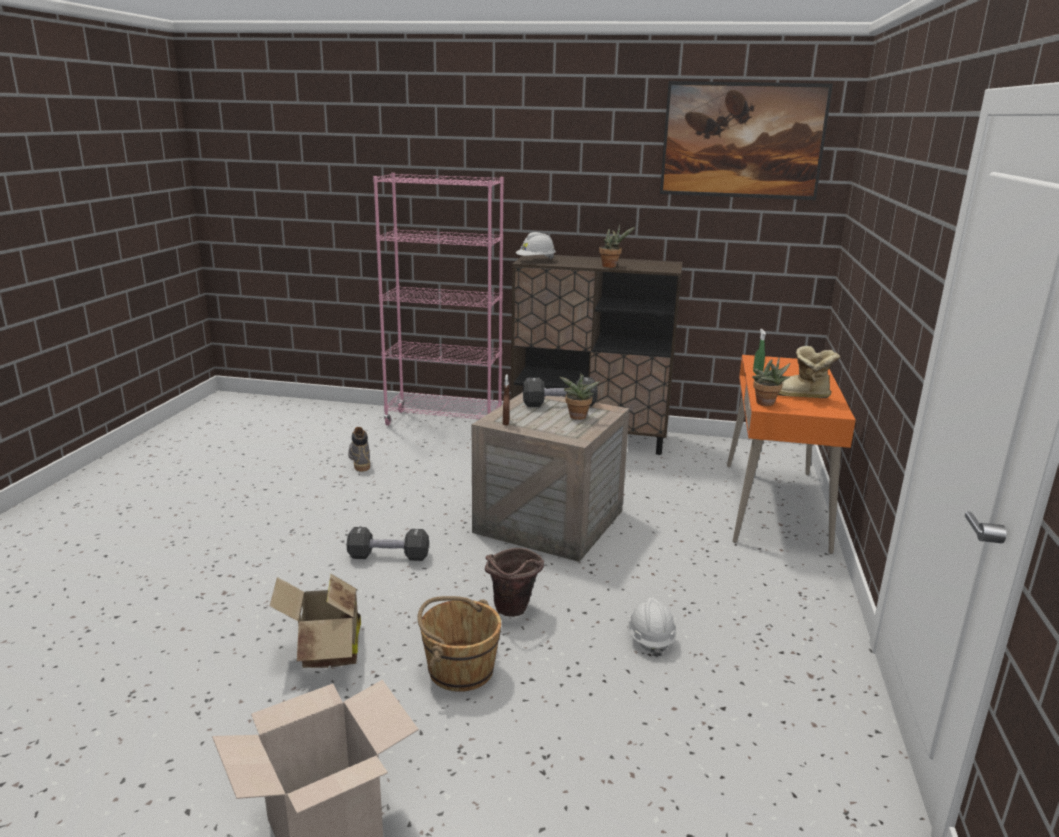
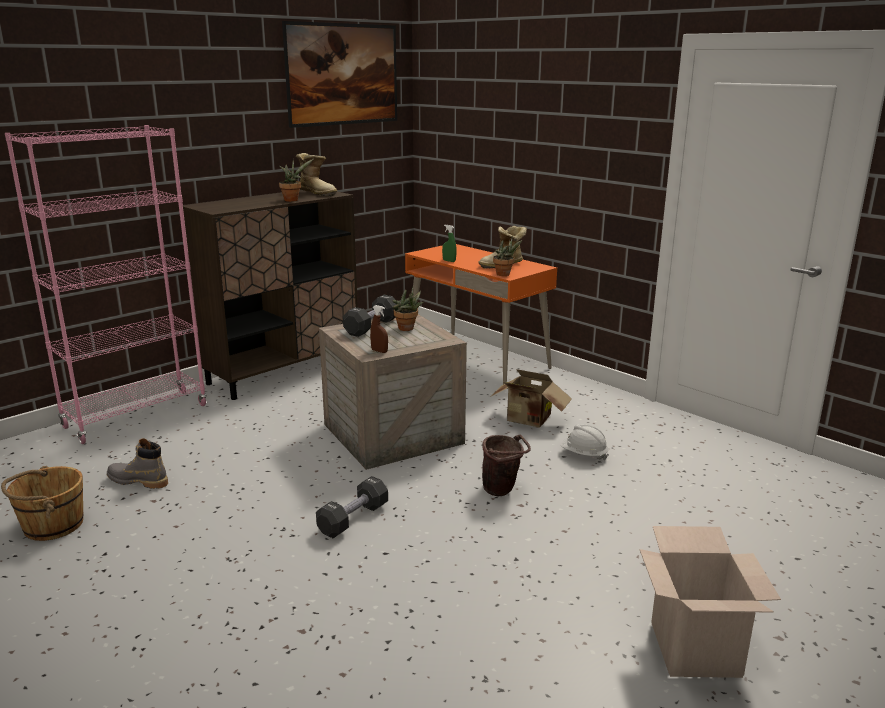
camera: 55 degrees left, 0 degrees up
cardboard box [270,574,361,668] -> cardboard box moved to [490,369,572,427]
brown bucket [417,596,501,692] -> brown bucket moved to [1,466,83,541]
white hard hat [516,232,556,259] -> none
none -> boot [296,153,337,196]

